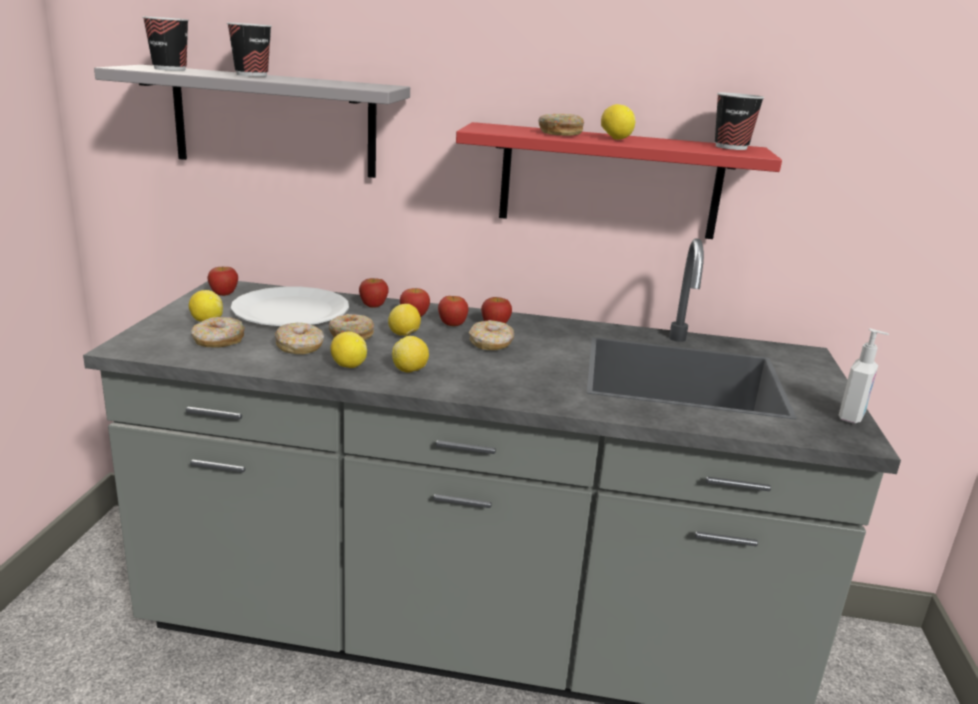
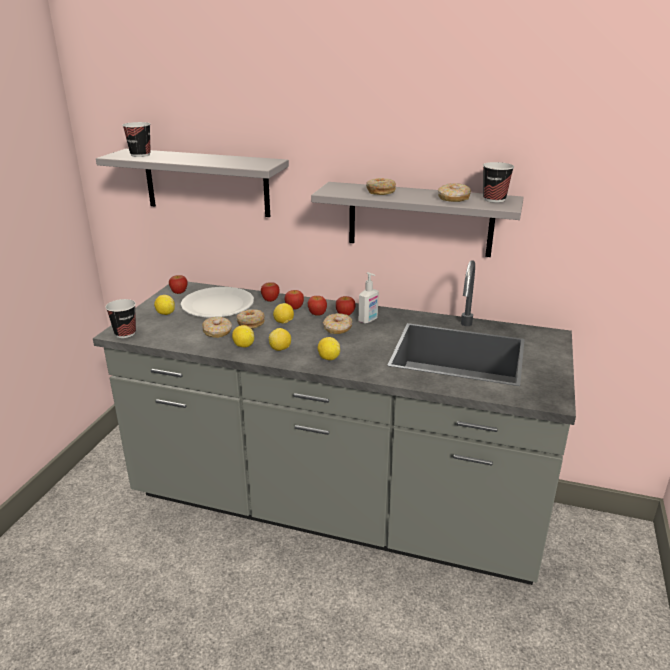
camera: 10 degrees right, 5 degrees up
donut [191,317,245,348] -> donut moved to [438,183,471,202]
cup [227,23,272,77] -> cup moved to [105,299,136,338]
red shelf [456,122,782,239] -> grey shelf [311,182,524,257]
lemon [601,104,636,140] -> lemon moved to [318,337,340,360]
soap dispenser [838,328,889,424] -> soap dispenser moved to [359,272,379,324]

